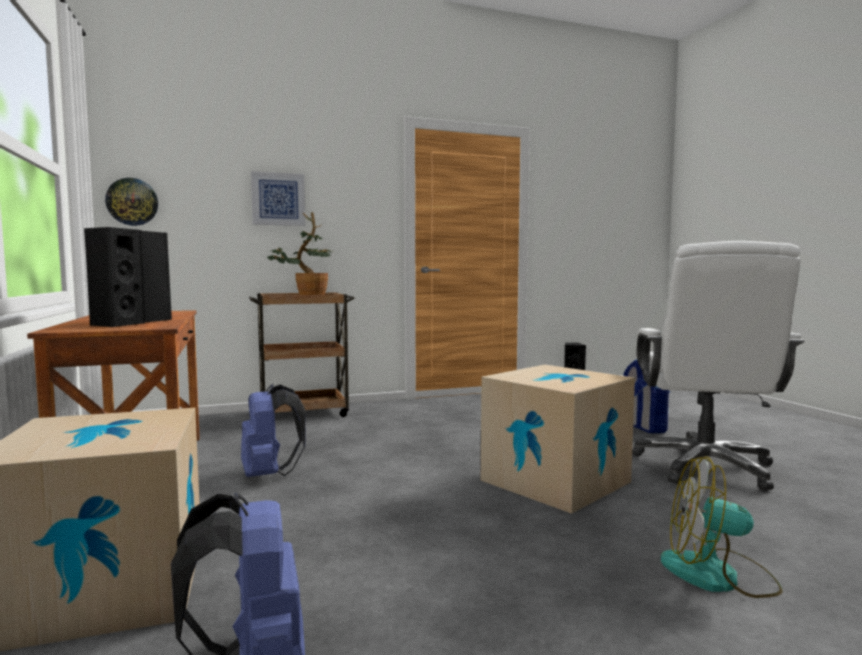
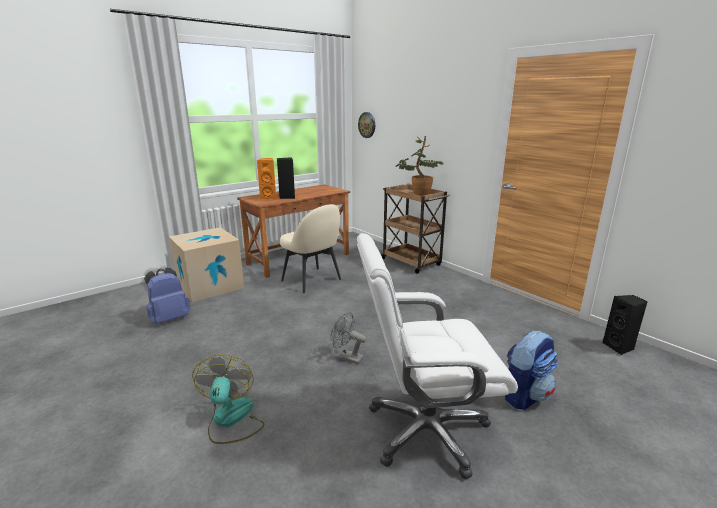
camera: 70 degrees right, 15 degrees up
black speaker [84,227,145,327] -> orange speaker [257,158,276,200]
blue backpack [241,384,305,477] -> beige chair [280,204,341,293]
picture [251,171,305,226] -> none
cardboard box [481,365,635,514] -> grey fan [331,312,366,364]

